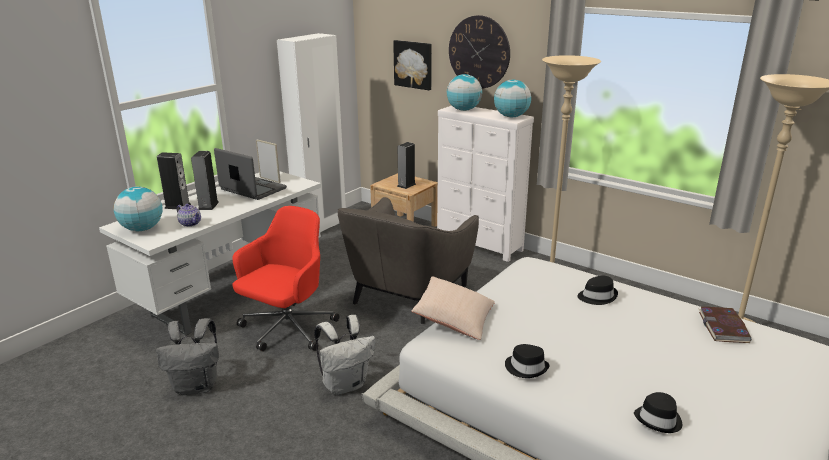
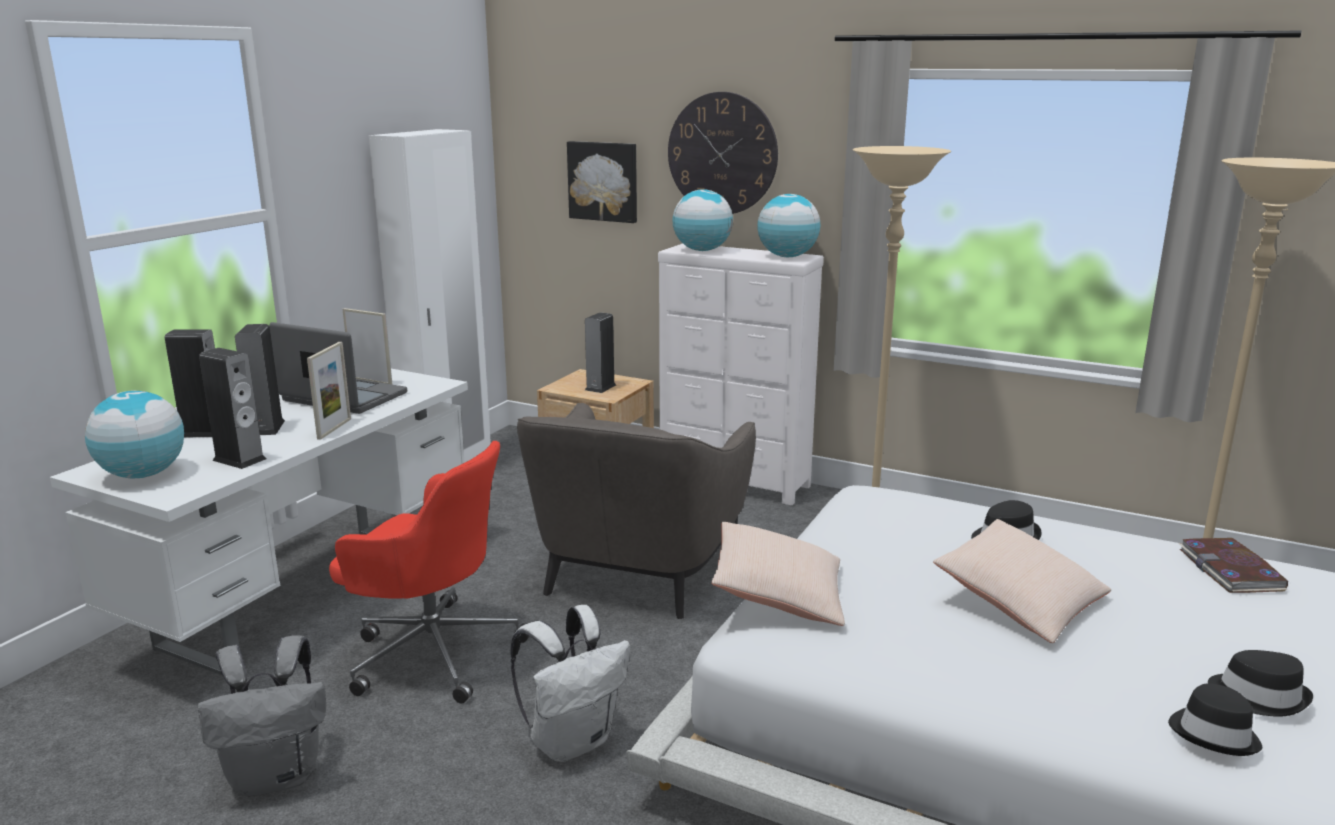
camera: 10 degrees left, 5 degrees down
teapot [177,204,201,227] -> speaker [199,348,266,469]
red office chair [233,206,340,351] -> red office chair turned 90 degrees clockwise [329,441,530,704]
black hat [505,344,550,378] -> black hat moved to [1208,650,1313,717]
none -> picture frame [307,342,351,440]
none -> beige pillow [933,519,1111,643]

